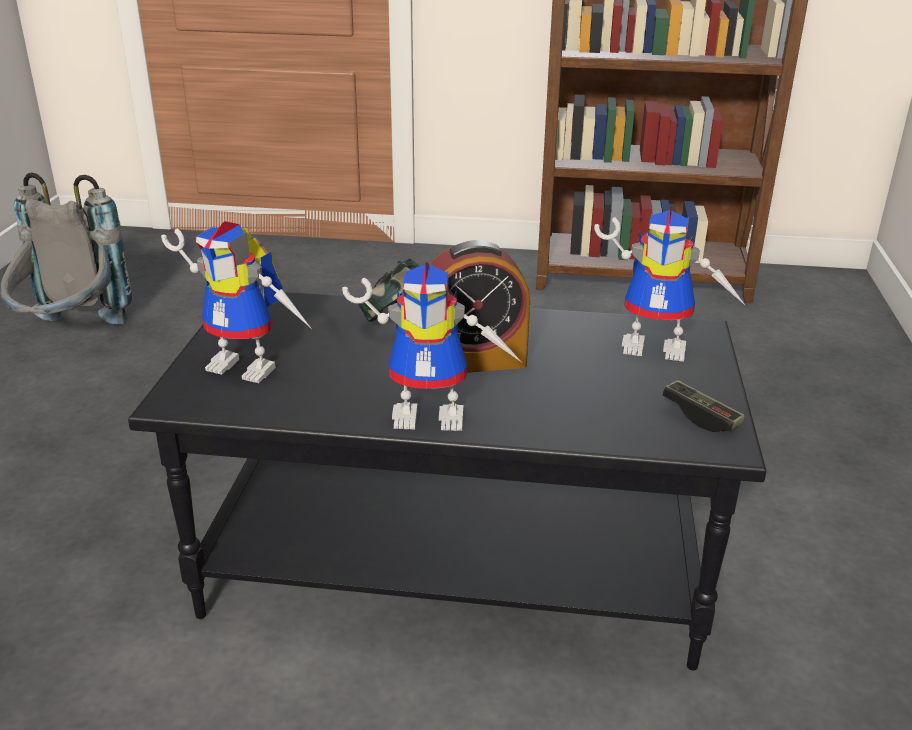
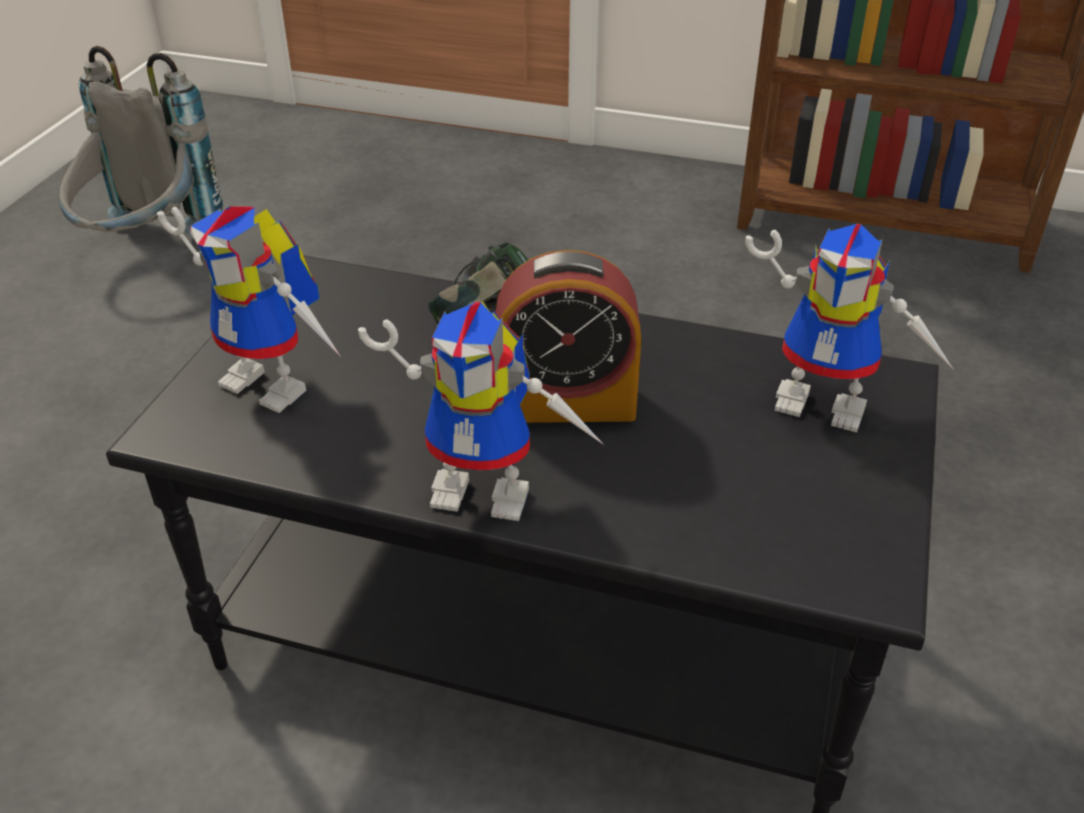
camera: 10 degrees right, 10 degrees up
game controller [662,380,745,432] -> none

